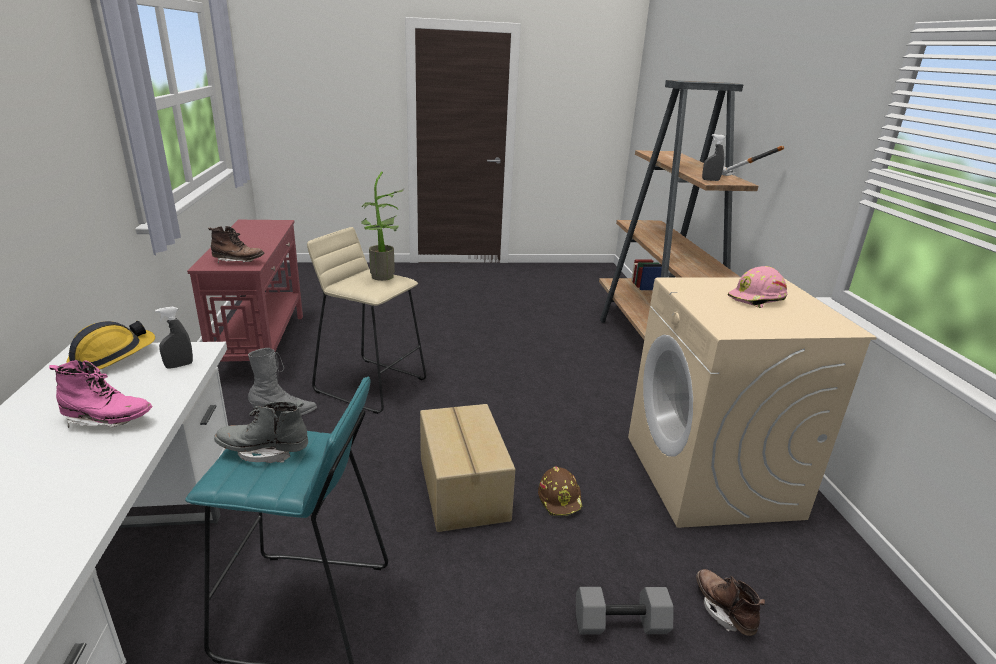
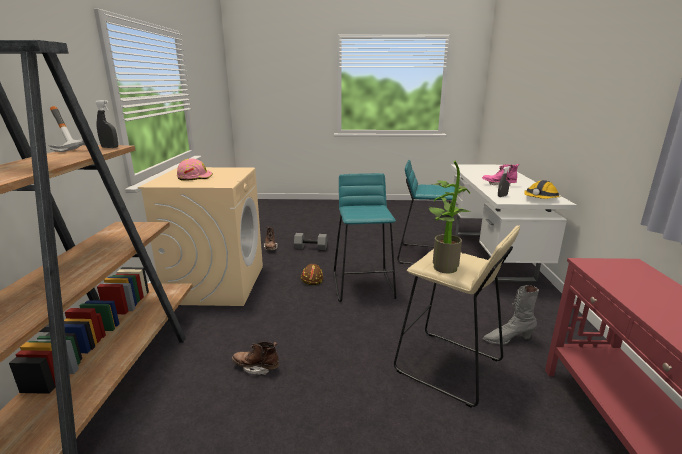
camera: 170 degrees left, 5 degrees down
brown boot [208,226,265,264] -> brown boot moved to [232,342,279,375]
grey boot [214,400,308,463] -> none
cardboard box [420,404,515,532] -> turquoise stool [334,173,397,302]

